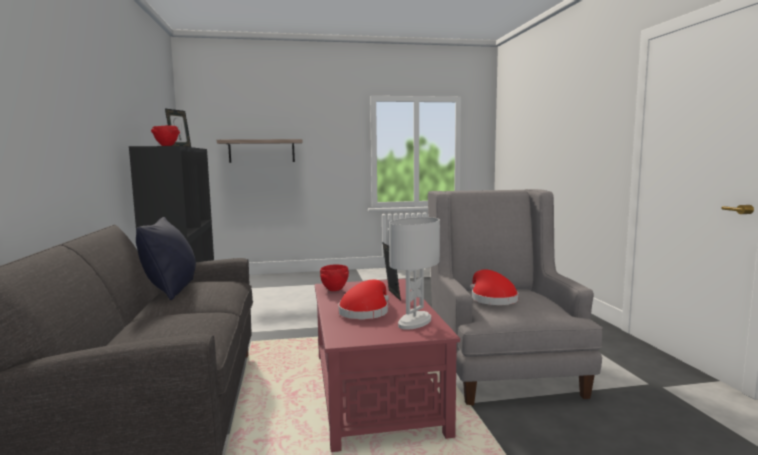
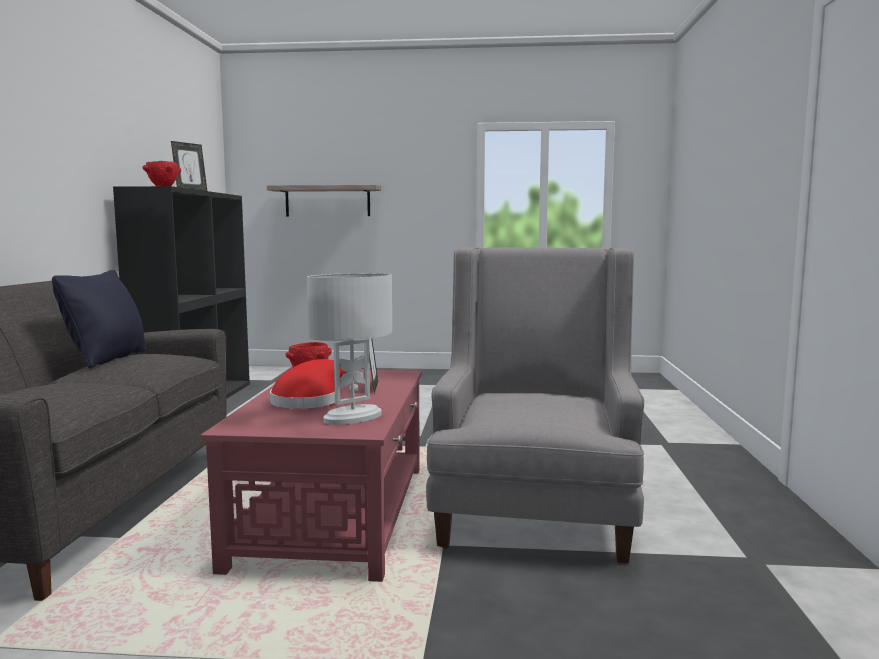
camera: 15 degrees right, 0 degrees up
red hat [470,269,518,305] -> none

